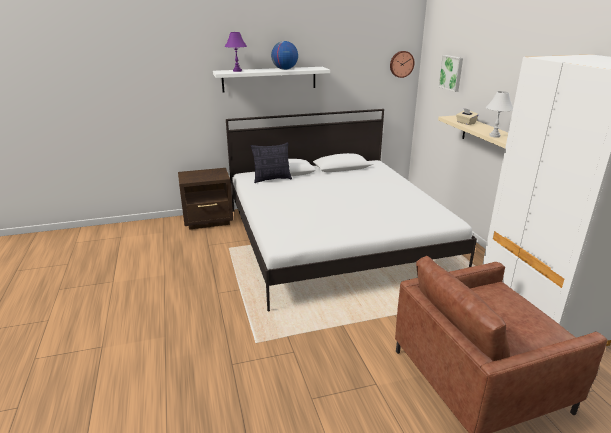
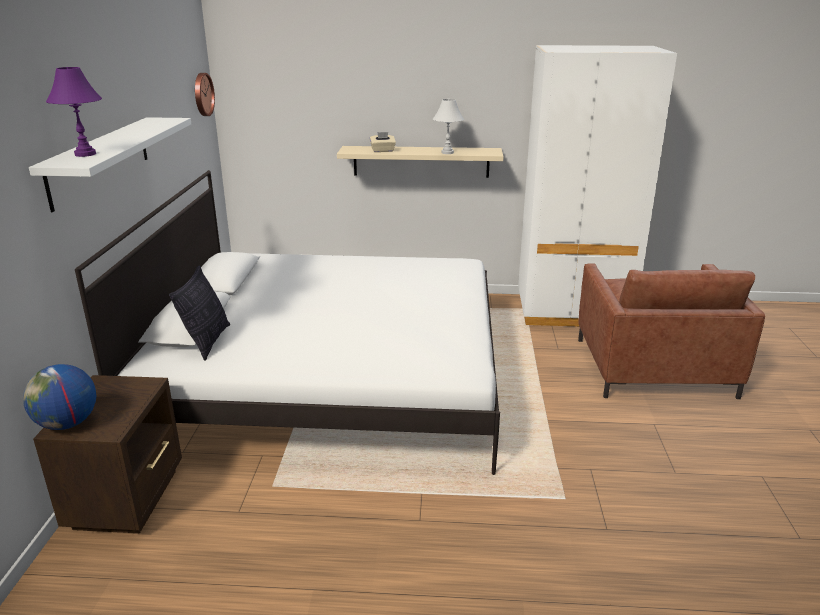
camera: 70 degrees left, 0 degrees up
globe [271,41,298,70] -> globe moved to [23,364,96,430]
picture [438,55,463,92] -> none

